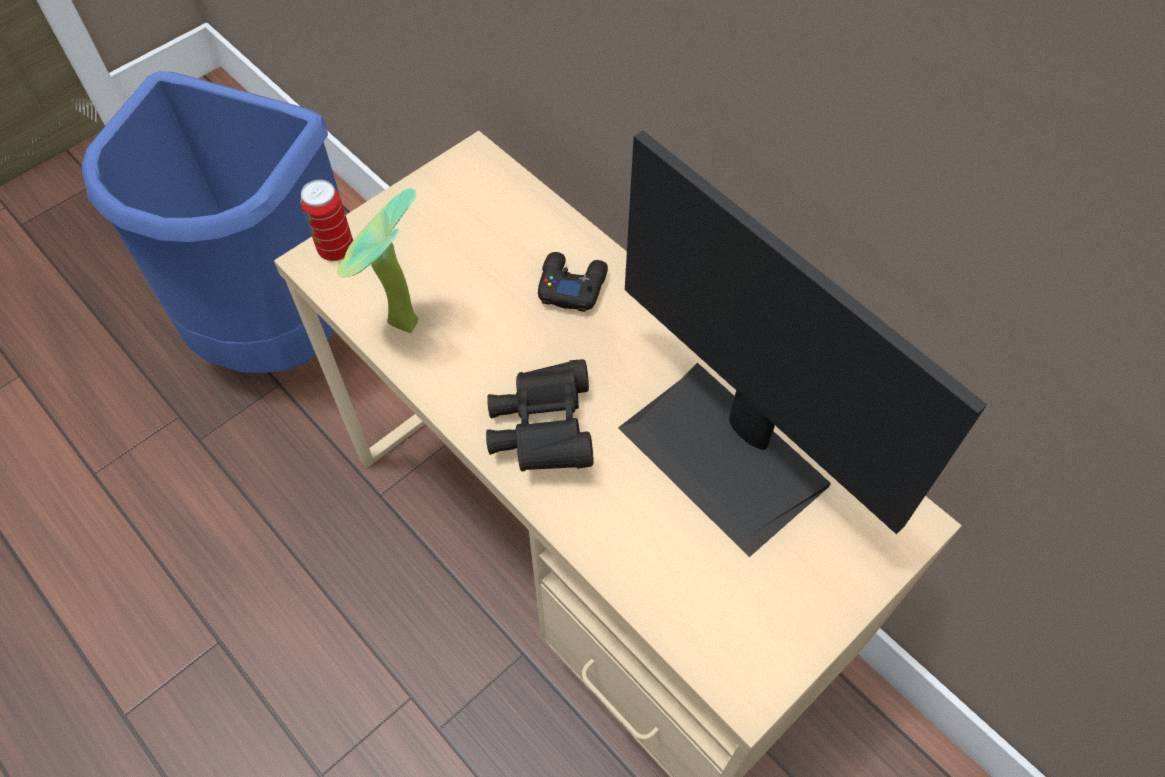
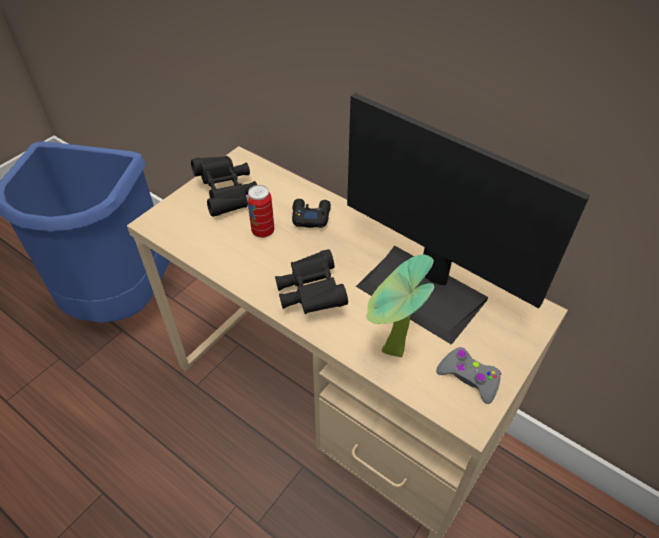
camera: 10 degrees left, 10 degrees down
can [300,180,353,261] -> can moved to [247,185,275,238]
potted plant [337,188,418,333] -> potted plant moved to [366,254,434,357]
none -> black binoculars [191,156,257,216]
none -> grey game controller [436,347,501,404]

